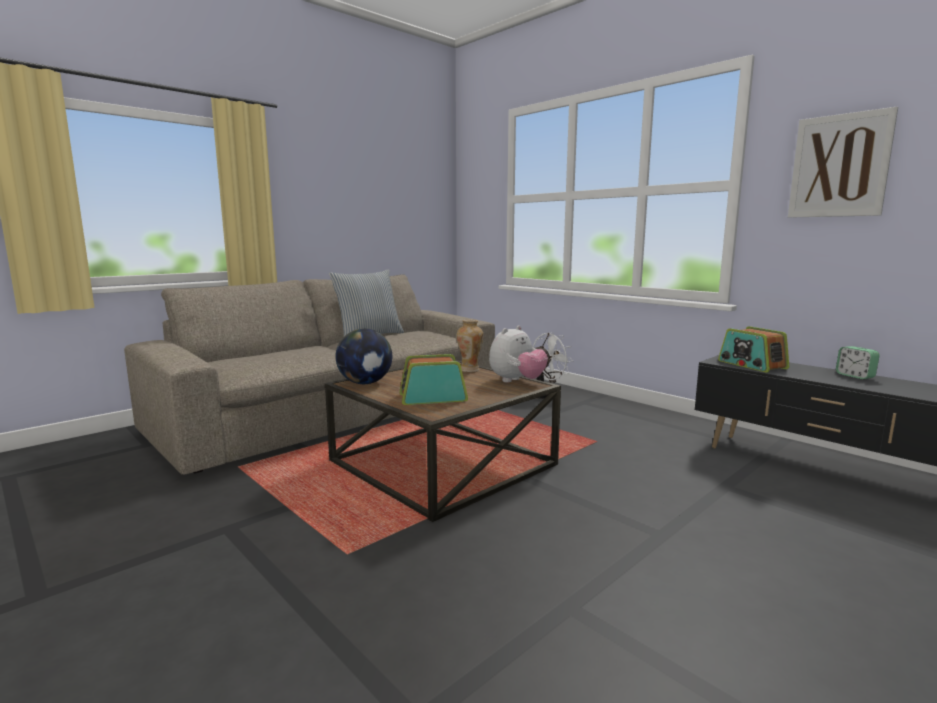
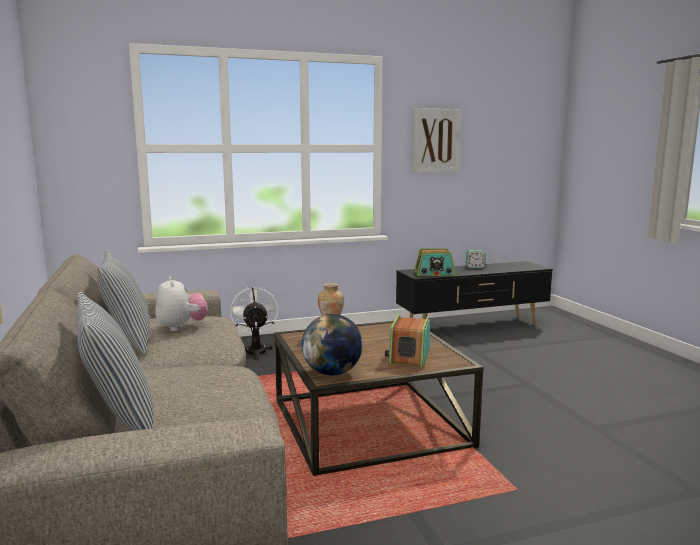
camera: 65 degrees left, 0 degrees up
plush toy [489,325,548,382] -> plush toy moved to [155,277,208,331]
none -> pillow [76,292,153,431]

